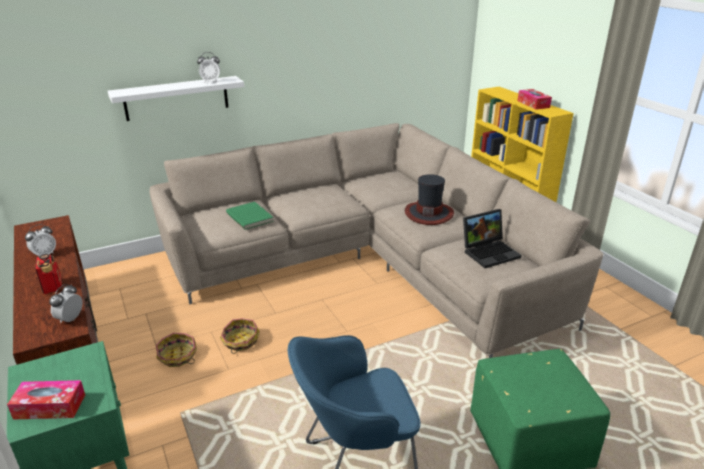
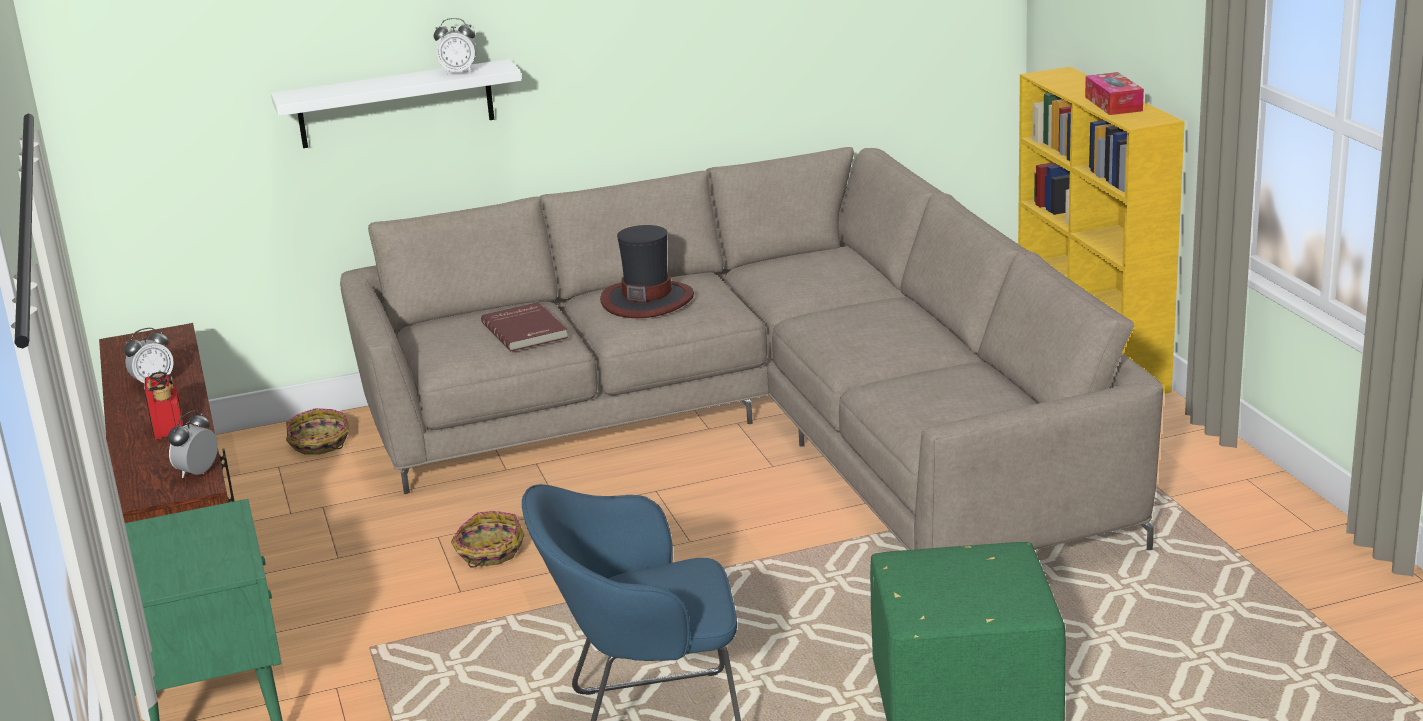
camera: 10 degrees right, 5 degrees down
tissue box [7,380,85,419] -> none
basket [156,333,197,367] -> basket moved to [286,408,349,455]
green book [226,202,274,230] -> red book [481,302,568,351]
hat [405,174,454,225] -> hat moved to [600,225,694,318]
laptop [463,209,522,268] -> none

